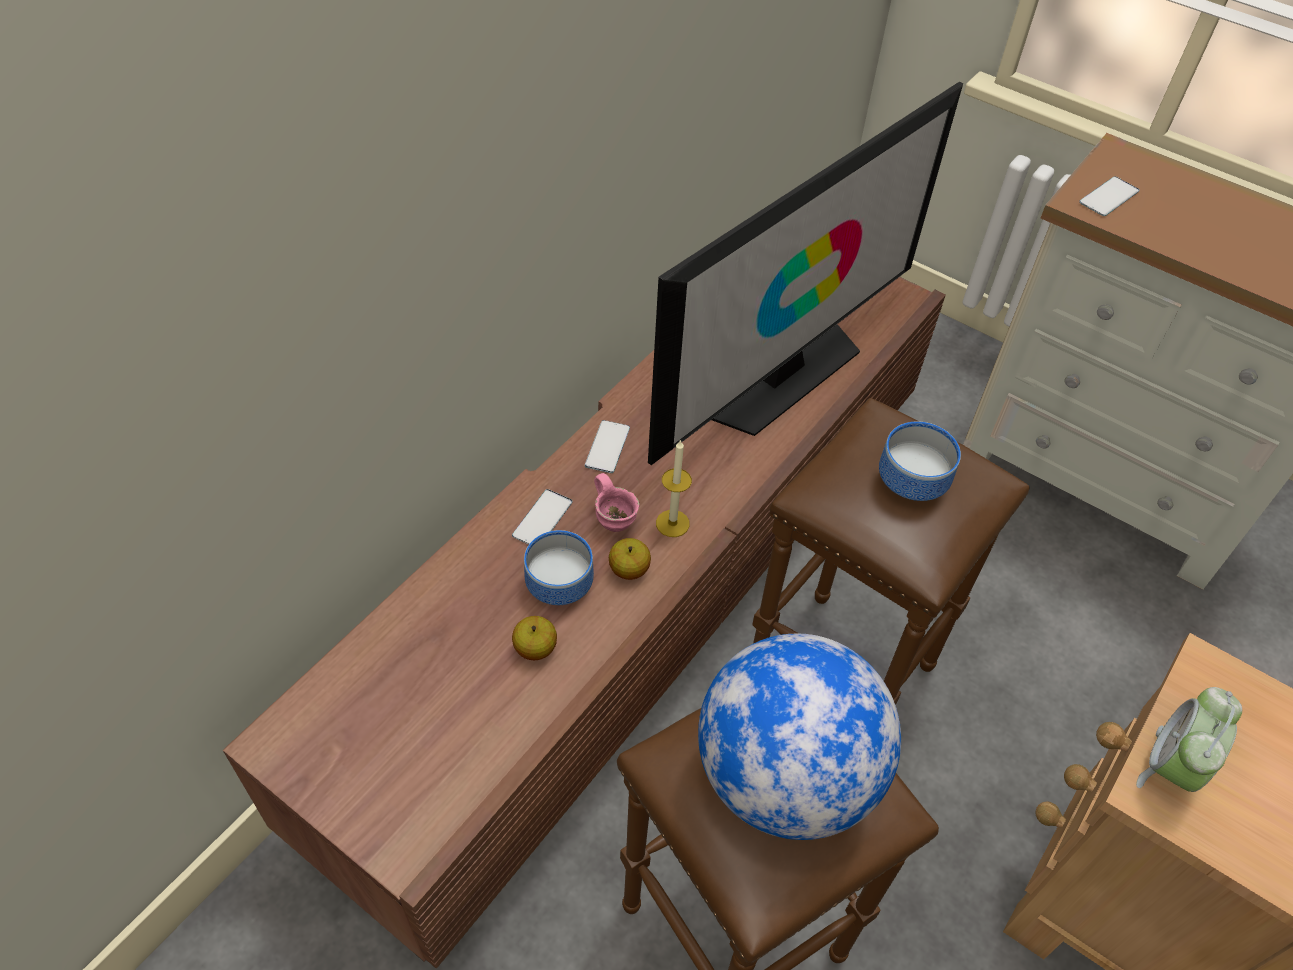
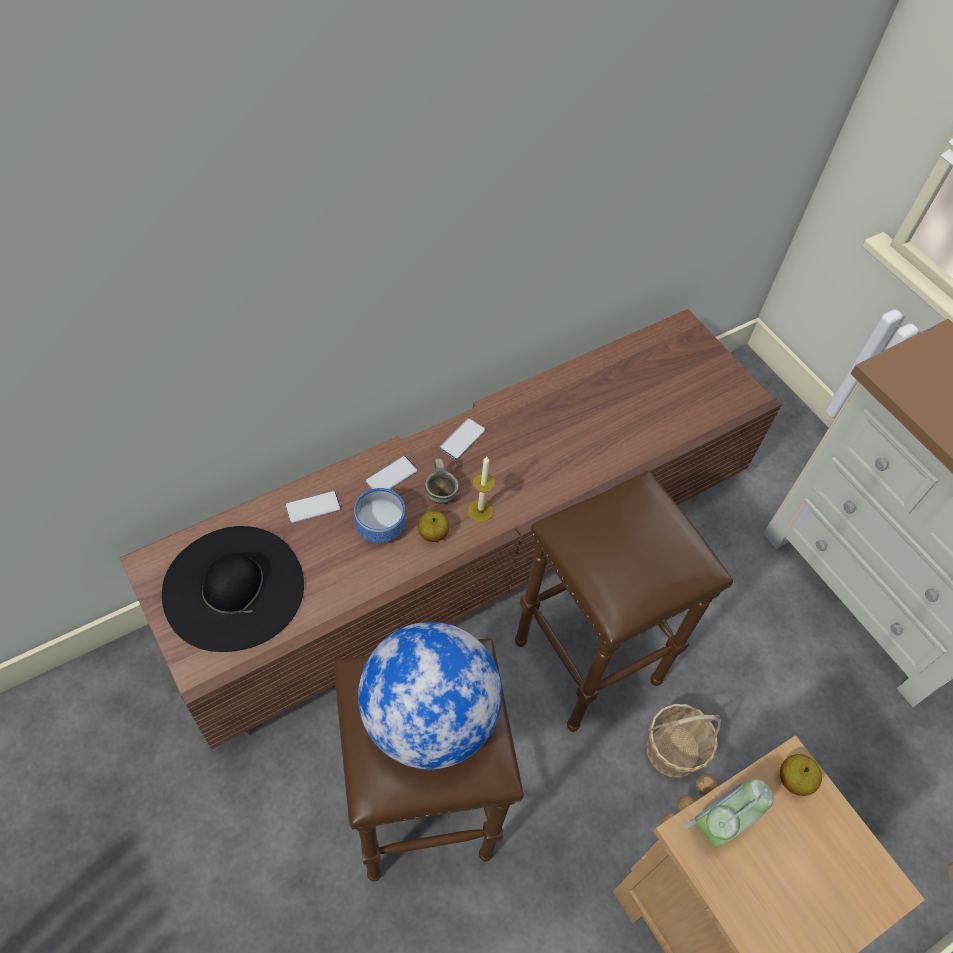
camera: 20 degrees right, 5 degrees up
apple [512,616,557,660] -> apple moved to [780,754,822,796]
pink mug [594,473,639,532] -> grey mug [425,458,459,504]
television [648,82,963,465] -> none
bowl [879,421,961,501] -> none
phone [1079,176,1140,216] -> phone moved to [285,491,341,523]
none -> black hat [162,526,304,652]
none -> basket [646,704,721,778]

